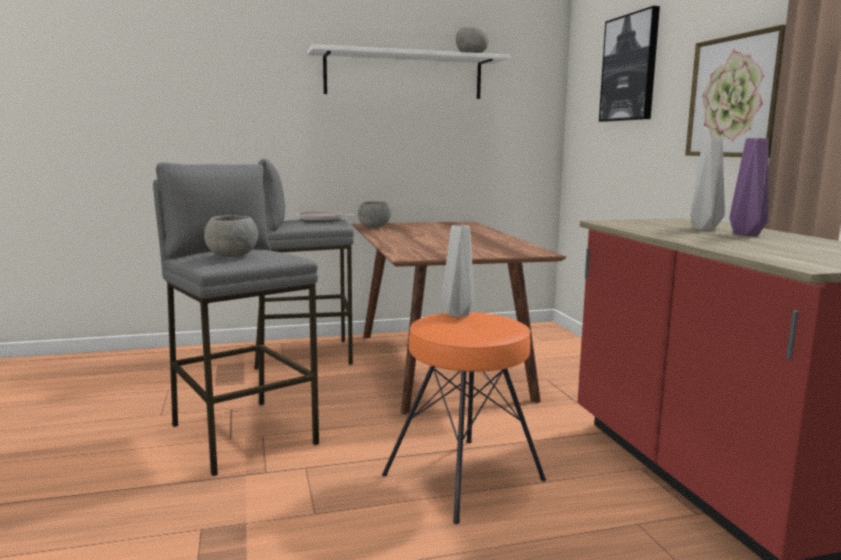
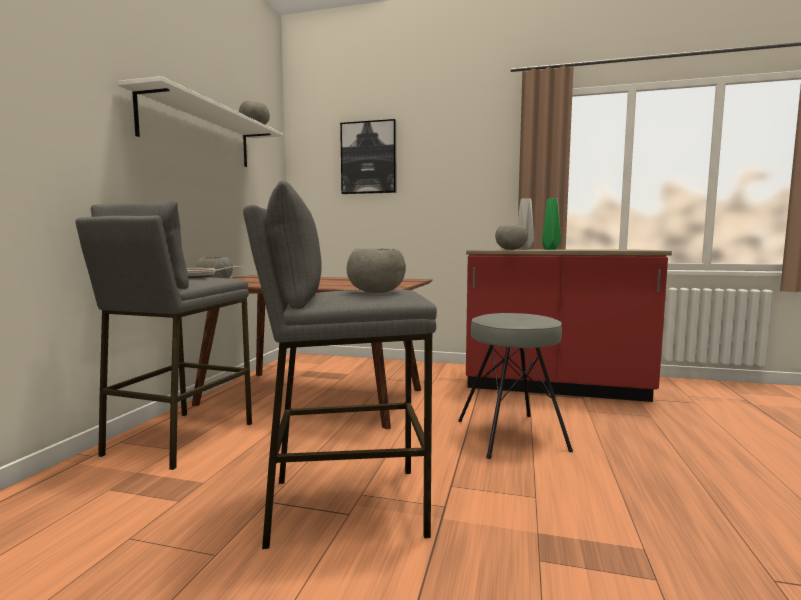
camera: 60 degrees left, 5 degrees down
orange stool [382,312,546,524] -> grey stool [458,313,573,459]
grey vase [442,225,474,317] -> none
picture [685,24,786,158] -> none
purple vase [730,138,769,236] -> green vase [542,198,561,249]
none -> grey bowl [495,225,528,250]

